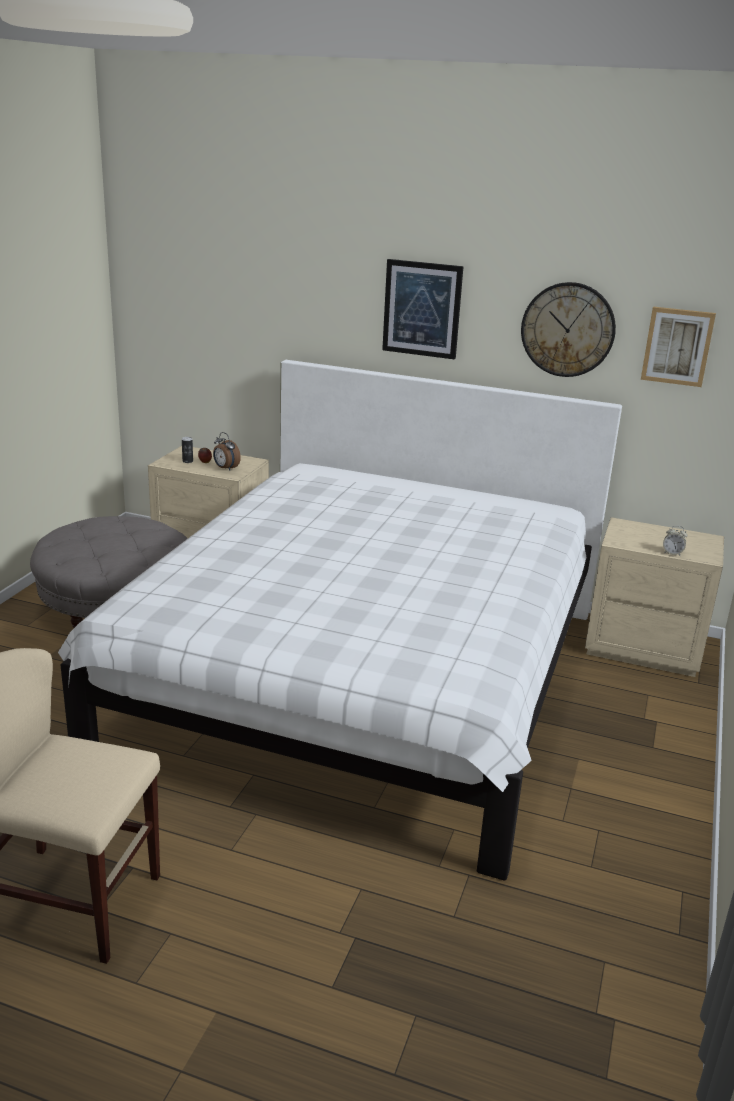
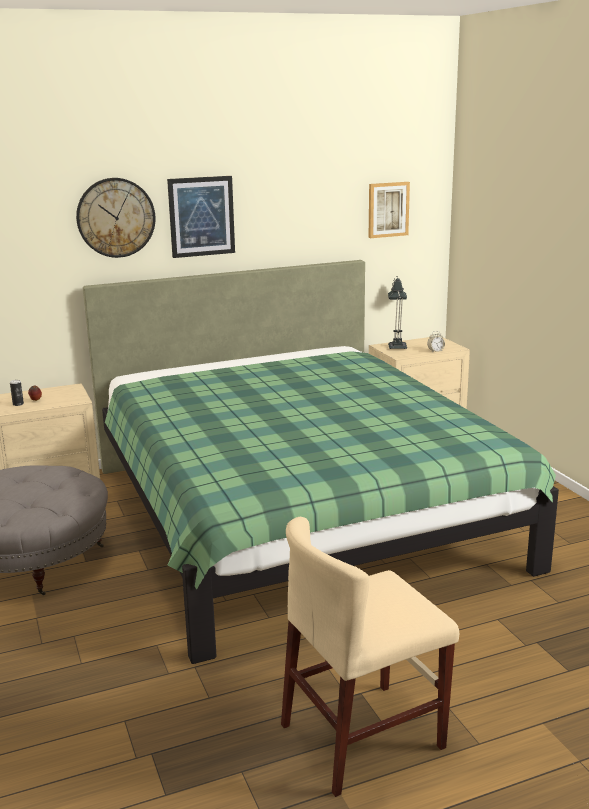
camera: 40 degrees left, 5 degrees down
white bed [58,360,622,881] -> green bed [83,260,559,664]
alarm clock [213,432,241,470] -> none
wall clock [521,282,616,377] -> wall clock moved to [76,178,156,258]
none -> table lamp [388,276,407,349]

